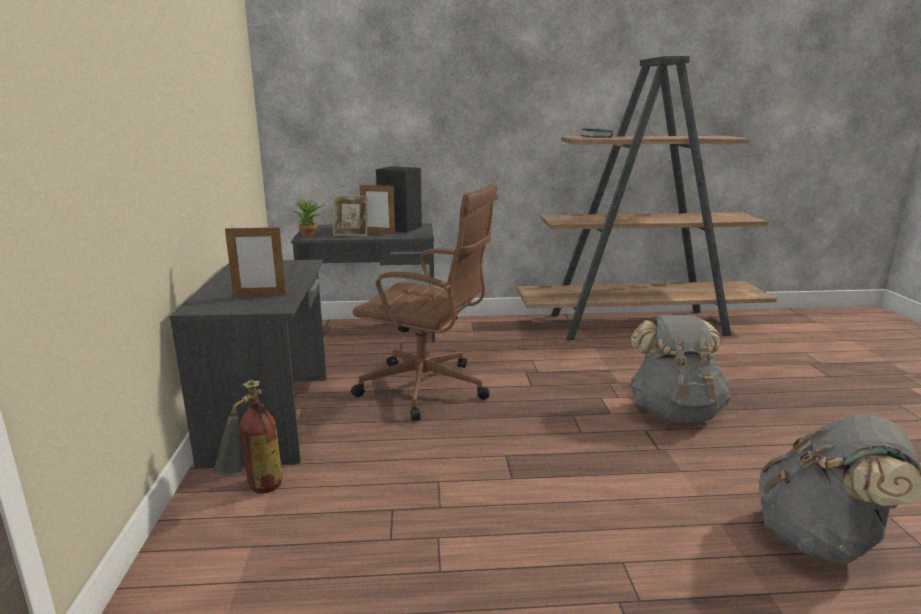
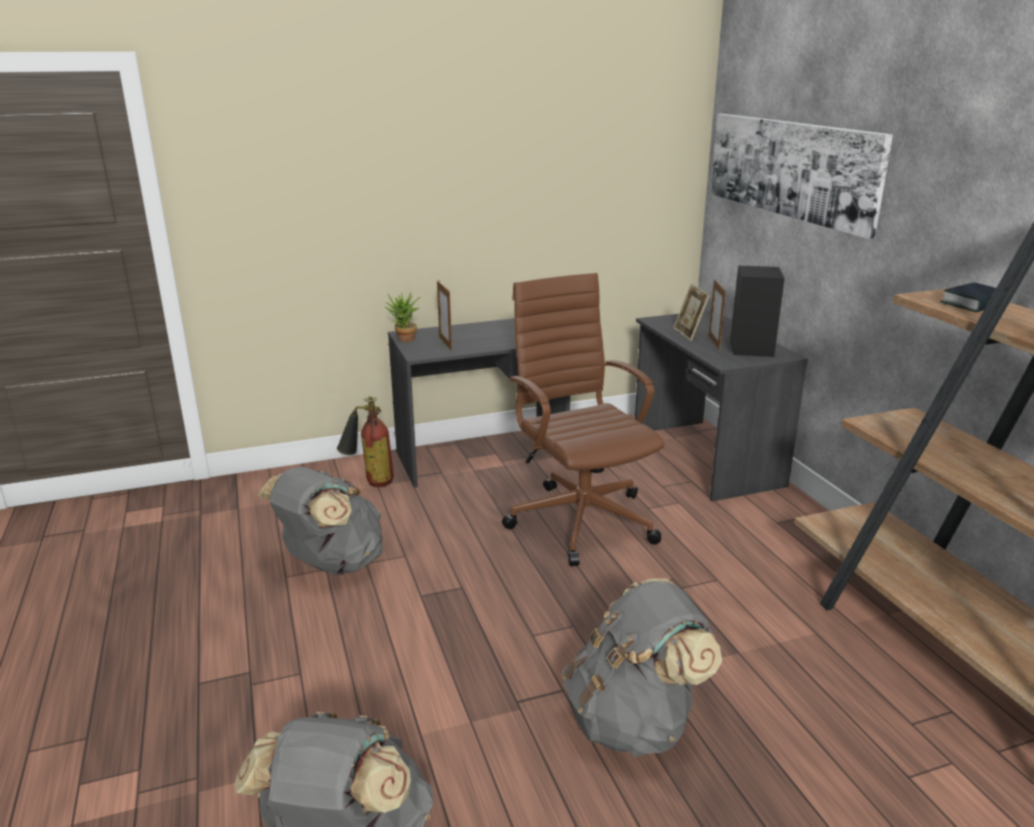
camera: 75 degrees right, 5 degrees up
potted plant [292,197,324,238] -> potted plant moved to [384,293,420,342]
brown office chair [351,183,498,421] -> brown office chair turned 150 degrees clockwise [502,273,664,566]
none -> grey backpack [258,467,383,575]
none -> picture [710,114,893,239]

